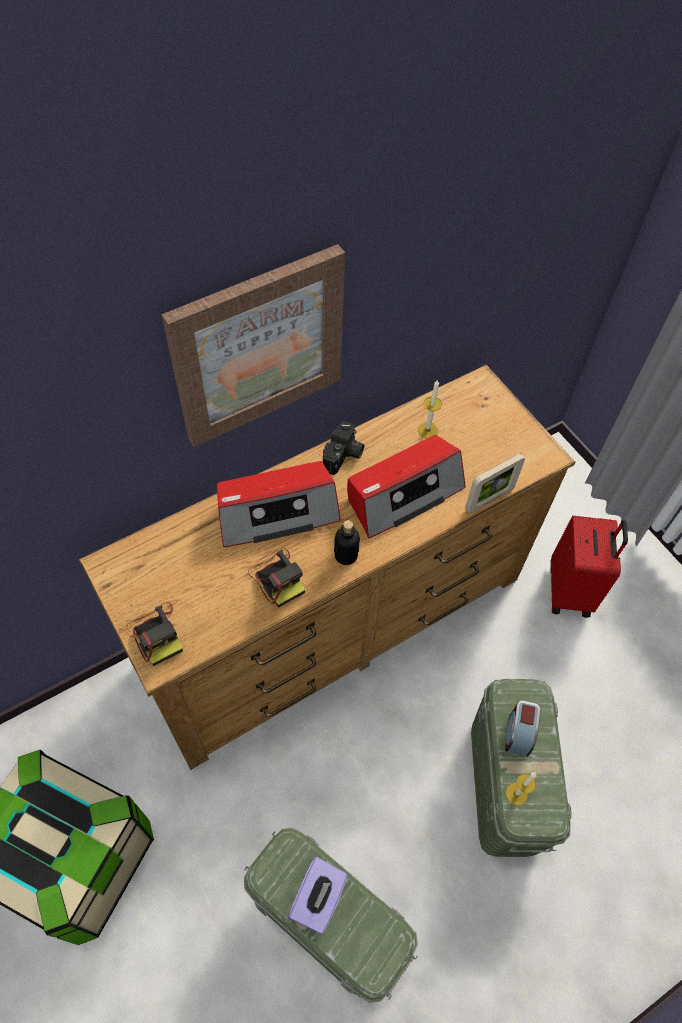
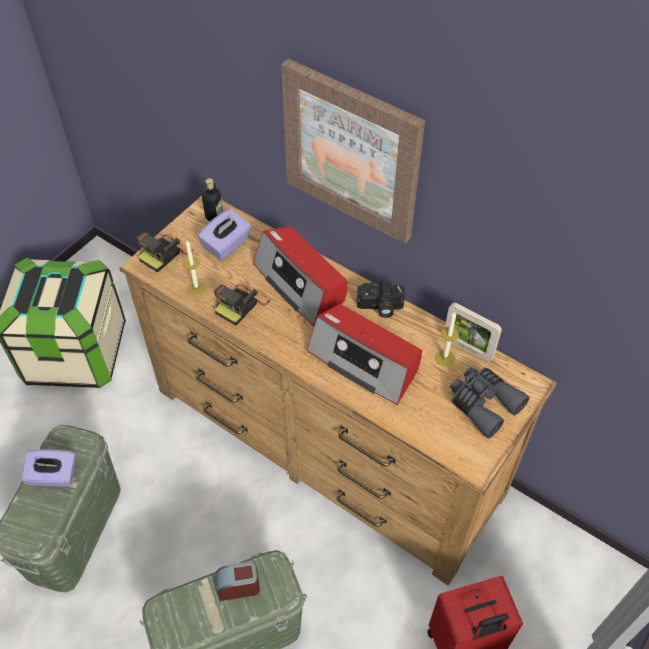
camera: 70 degrees right, 5 degrees down
bottle [334,520,360,565] -> bottle moved to [202,178,223,221]
picture frame [465,454,525,514] -> picture frame moved to [445,302,502,362]
candle [506,772,536,806] -> candle moved to [183,241,206,296]
none -> purple tissue box [198,209,251,260]
none -> grey binoculars [450,367,530,439]

